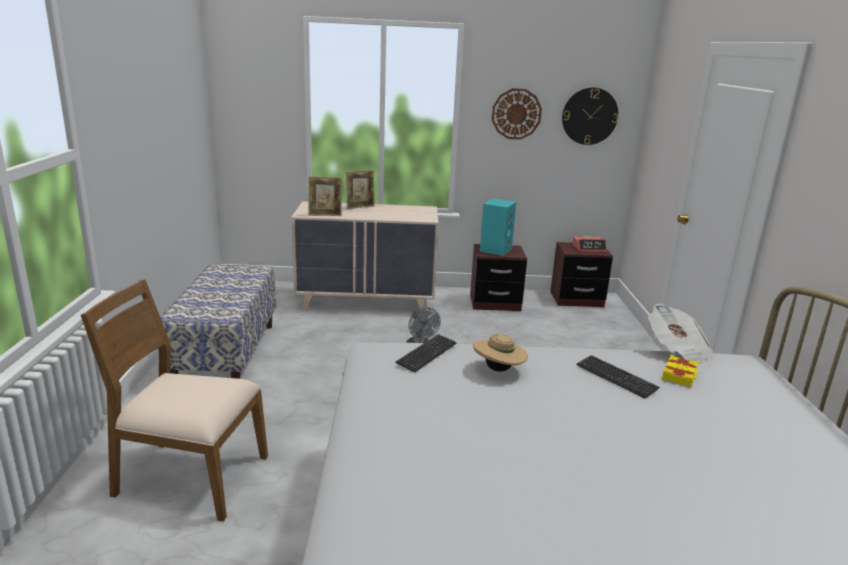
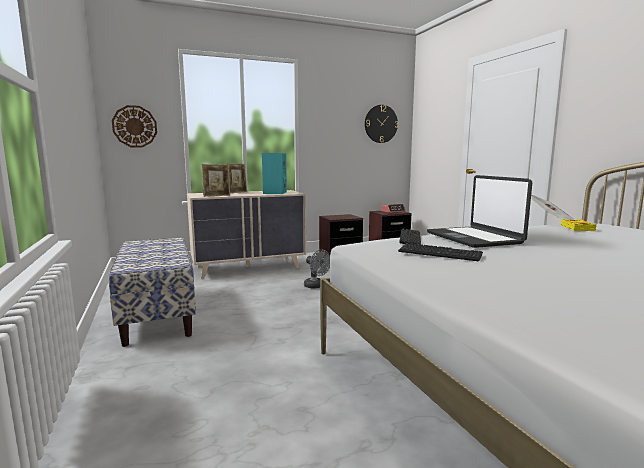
camera: 20 degrees left, 10 degrees down
brown chair [81,279,268,522] -> none
beige hat [473,334,528,372] -> laptop [427,175,532,248]
turquoise speaker [480,198,516,256] -> turquoise speaker moved to [262,153,287,194]
wall clock [492,88,542,140] -> wall clock moved to [112,105,157,148]
keyboard [576,355,660,398] -> keyboard moved to [398,243,483,261]

